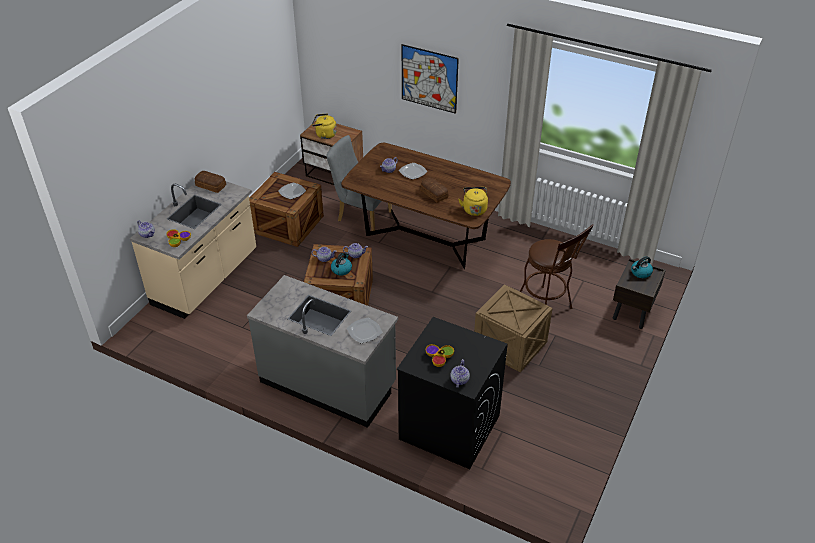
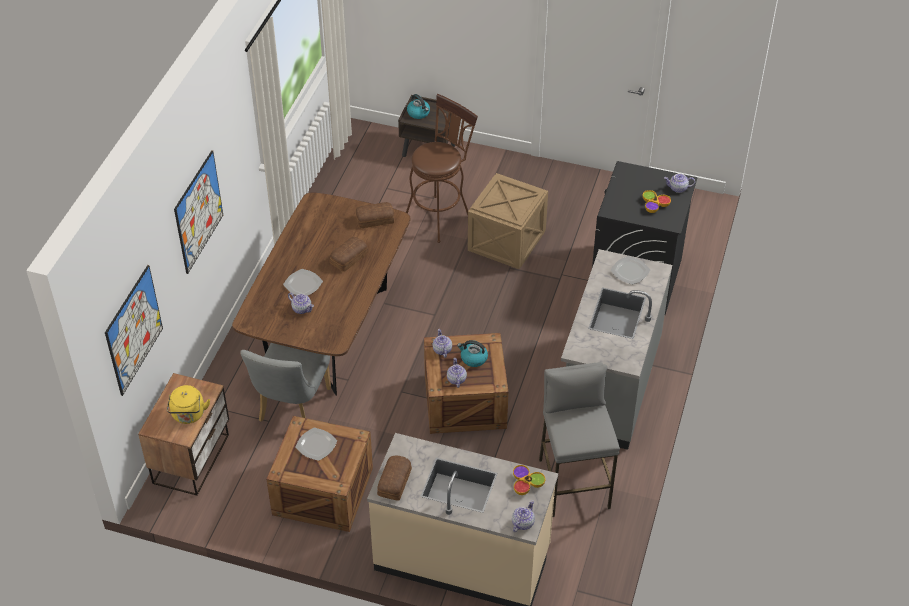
camera: 100 degrees left, 5 degrees up
yellow kettle [459,187,488,216] -> bread [356,202,395,228]
none -> picture [105,265,163,396]
none -> grey stool [539,362,620,517]

